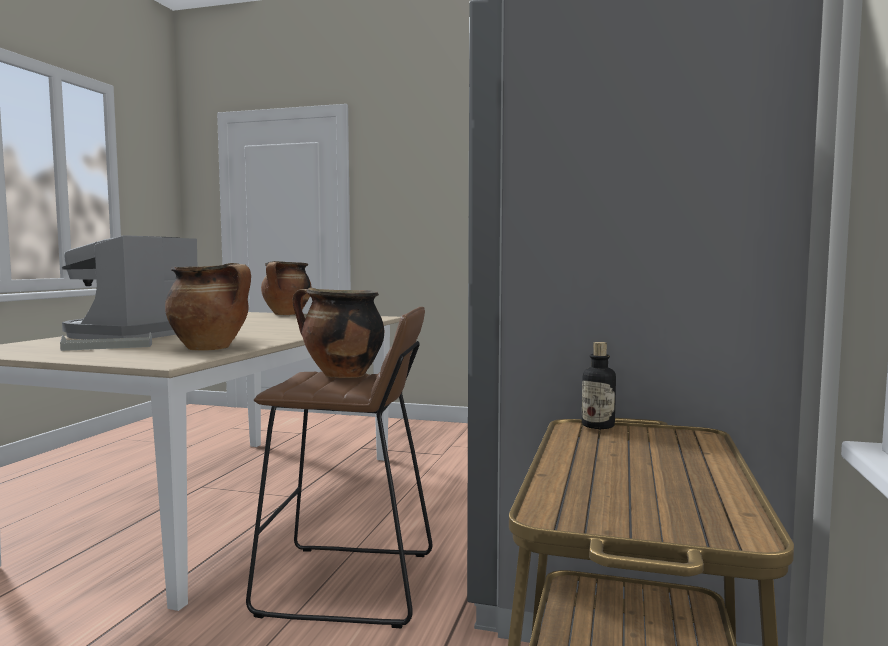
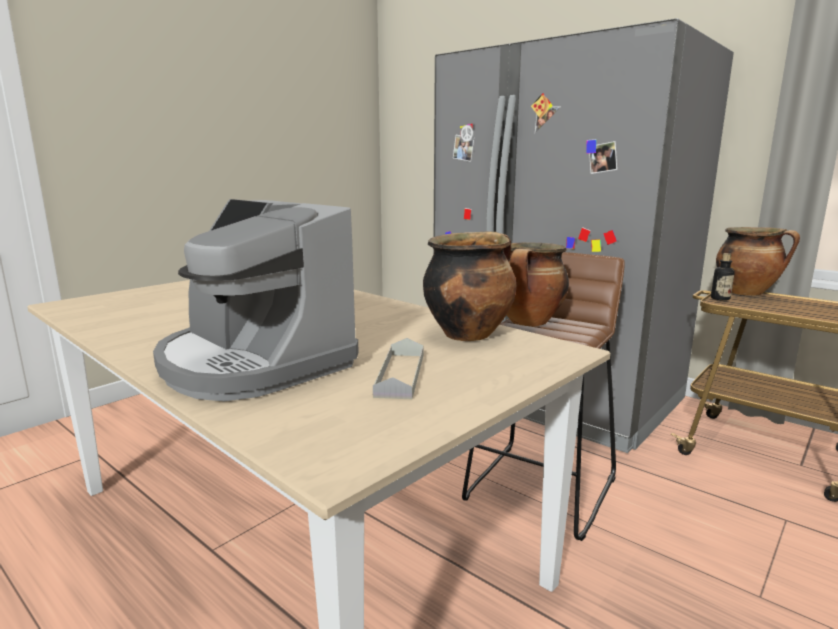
camera: 65 degrees left, 10 degrees up
cooking pot [261,261,312,315] -> cooking pot moved to [716,227,800,296]

